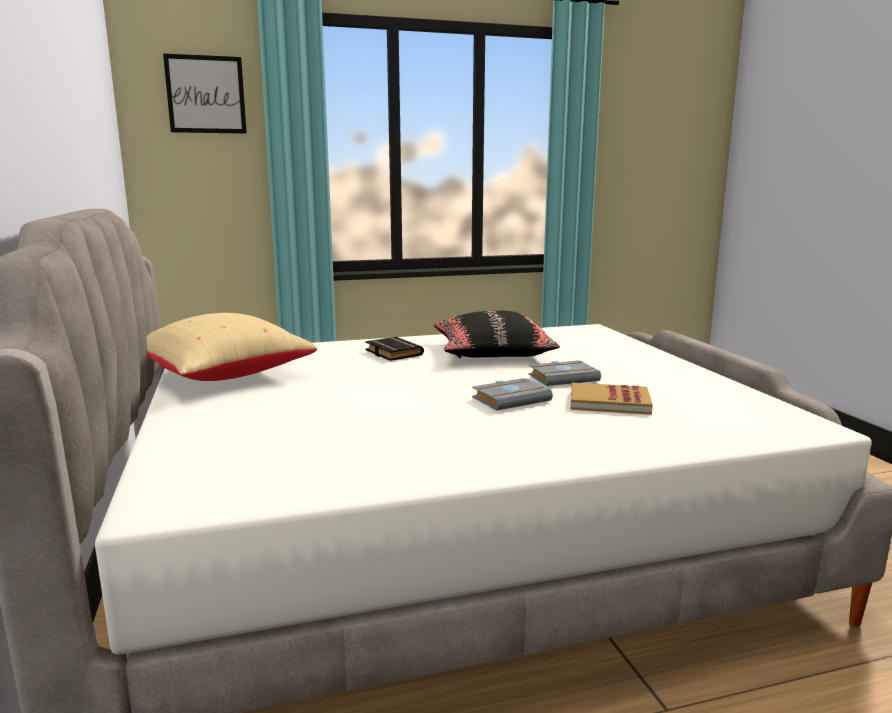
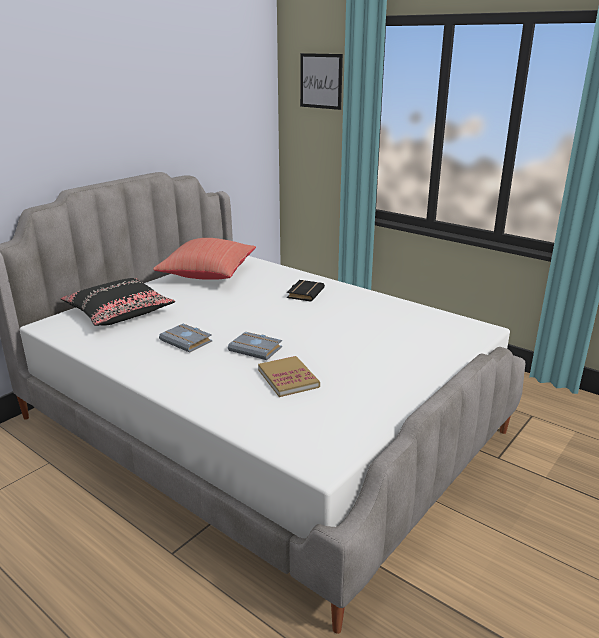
camera: 55 degrees right, 10 degrees up
beige pillow [147,313,317,381] -> red pillow [153,238,256,280]
black pillow [433,311,560,358] -> black pillow moved to [61,278,175,326]
grey book [529,360,601,386] -> grey book moved to [159,324,212,353]

